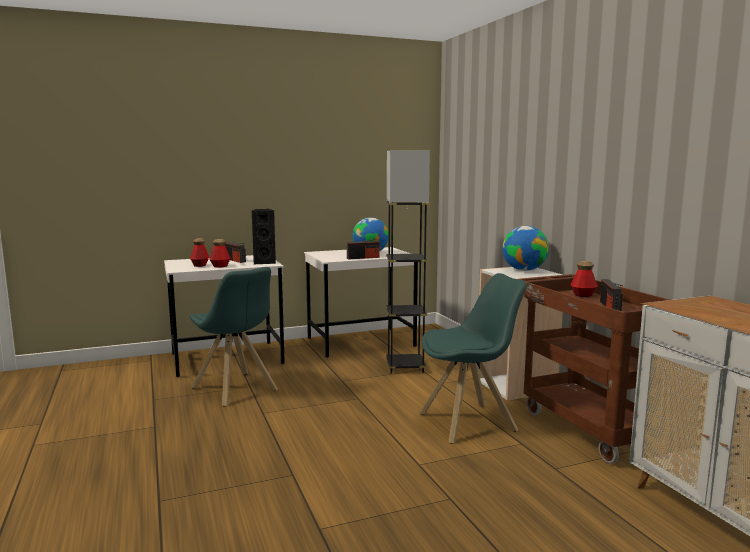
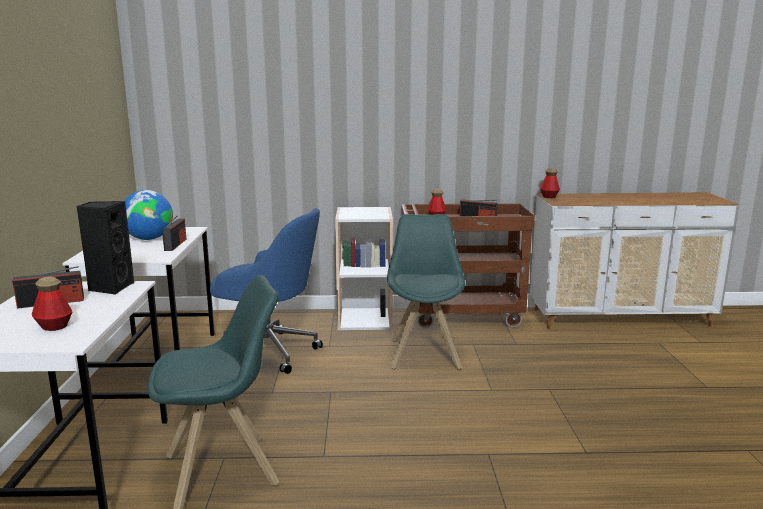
camera: 70 degrees left, 5 degrees up
bottle [209,239,231,268] -> bottle moved to [540,168,560,198]
grey floor lamp [386,151,430,374] -> blue office chair [210,208,323,374]
globe [502,226,549,271] -> none

